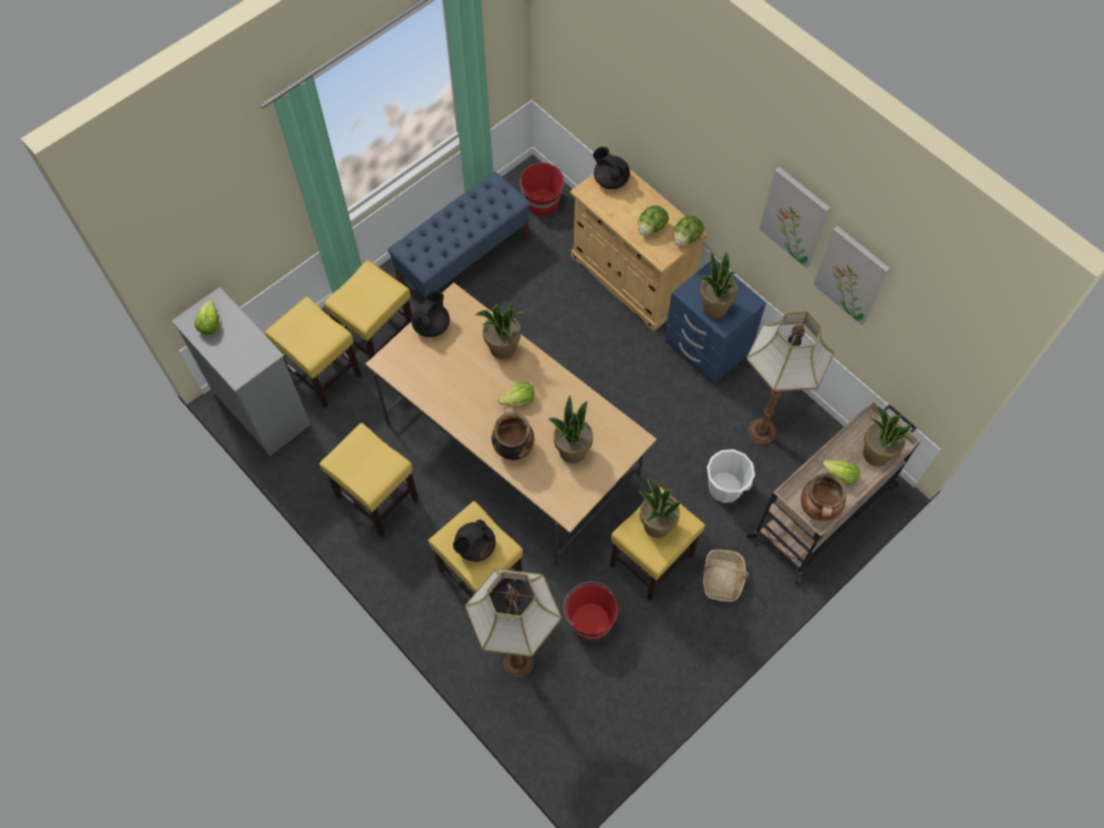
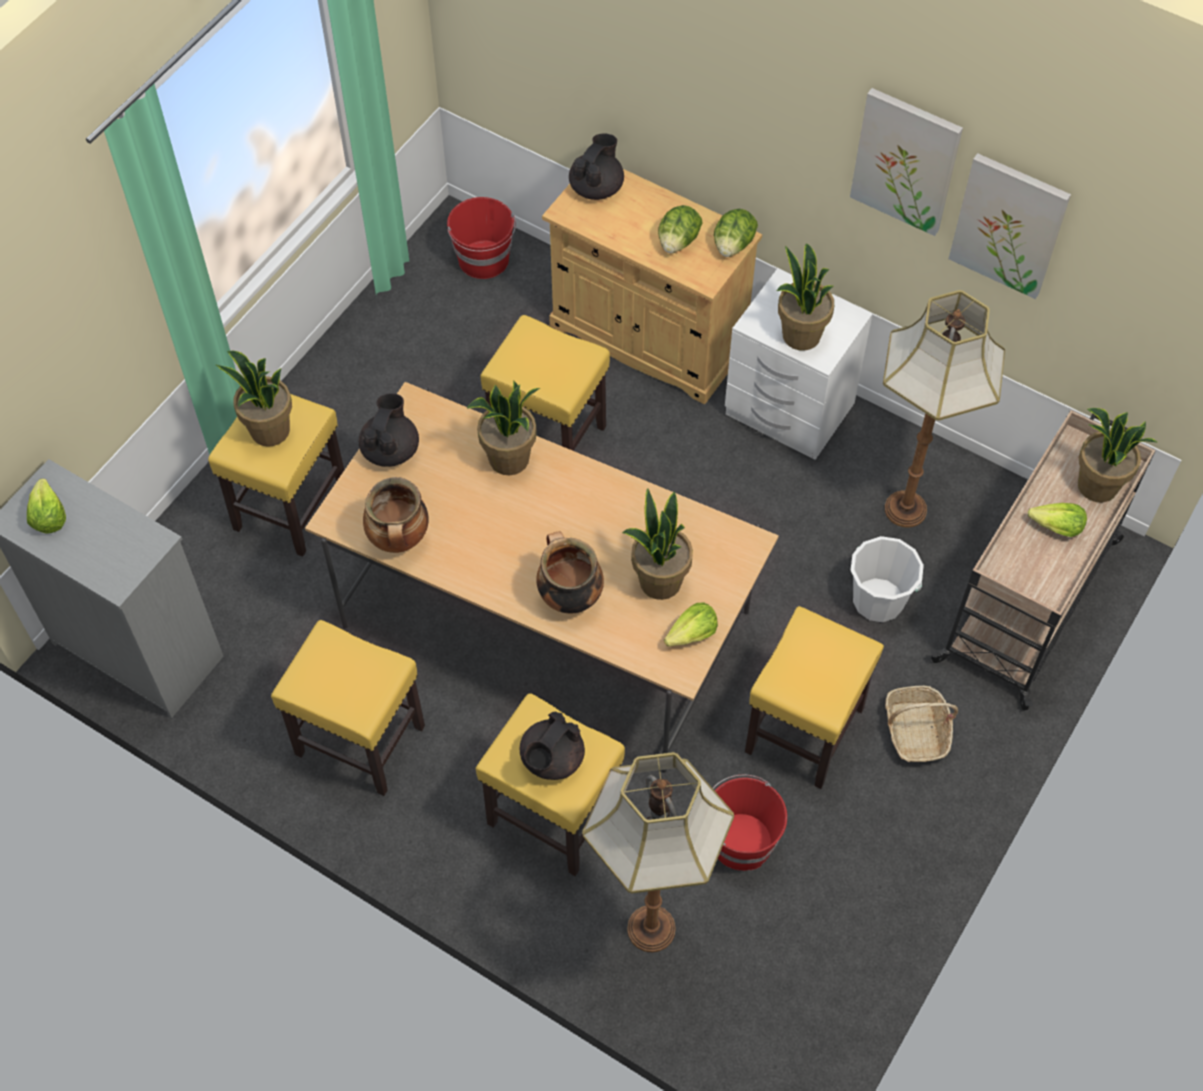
camera: 15 degrees left, 5 degrees down
yellow stool [265,297,361,408] -> yellow stool moved to [480,315,610,451]
blue bench [388,171,531,302] -> none
lettuce [498,382,535,405] -> lettuce moved to [664,602,718,647]
black teapot [593,147,630,189] -> black teapot turned 90 degrees clockwise [569,133,624,200]
potted plant [638,479,681,538] -> potted plant moved to [215,351,292,447]
blue nightstand [664,262,766,385] -> white nightstand [725,268,873,460]
cooking pot [801,473,847,521] -> cooking pot moved to [363,477,429,553]

